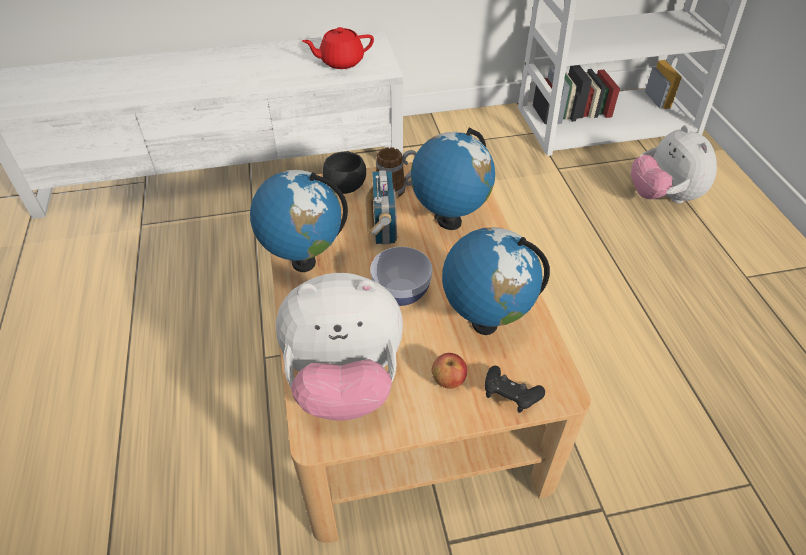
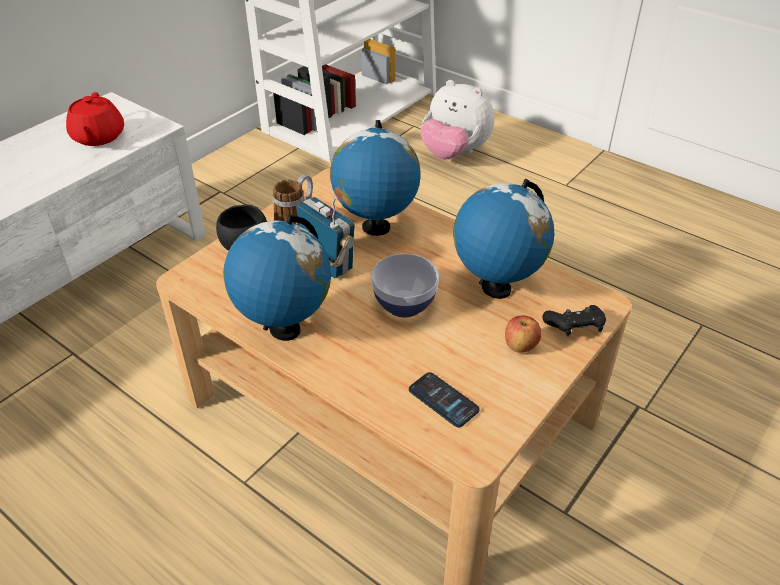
camera: 40 degrees left, 5 degrees down
plush toy [276,273,403,421] -> phone [409,372,480,428]
red teapot [302,27,374,69] -> red teapot turned 45 degrees counterclockwise [66,92,124,146]

